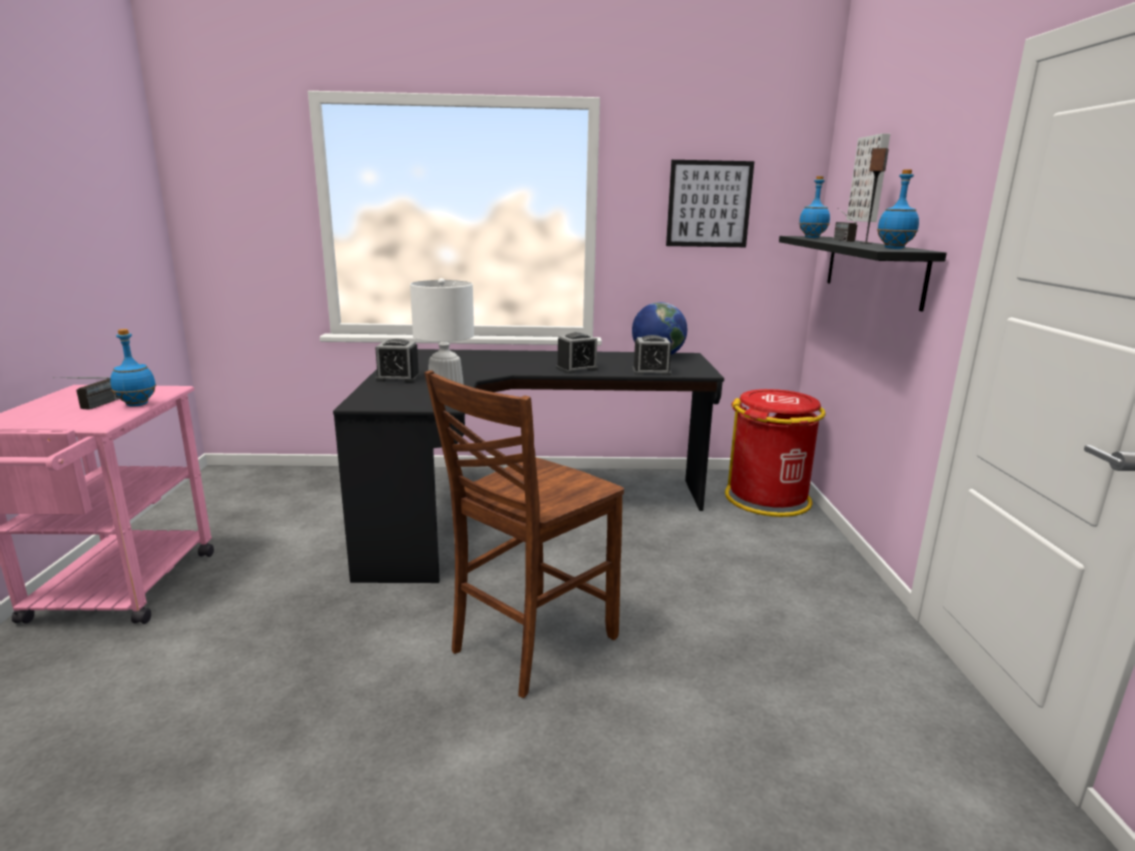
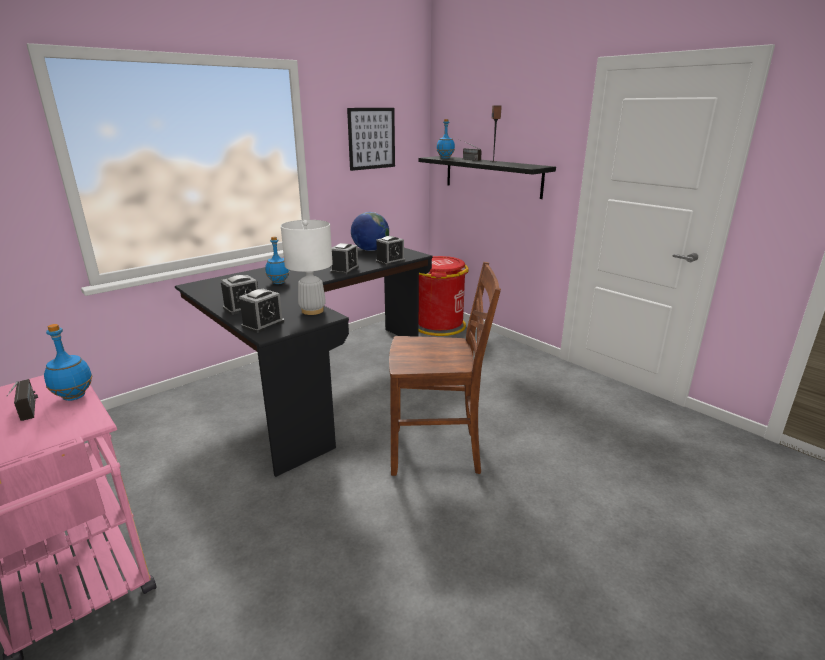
camera: 40 degrees left, 5 degrees up
brown chair [424,370,624,698] -> brown chair turned 90 degrees counterclockwise [389,262,501,476]
picture [846,133,890,222] -> none
blue bottle [877,169,919,249] -> blue bottle moved to [265,236,290,284]
none -> alarm clock [239,289,284,333]

